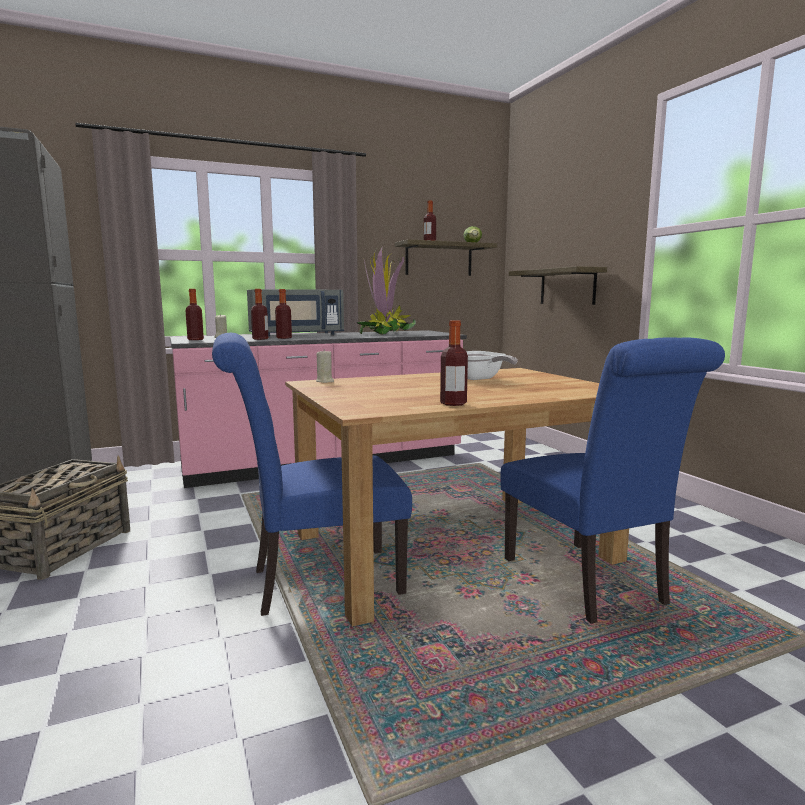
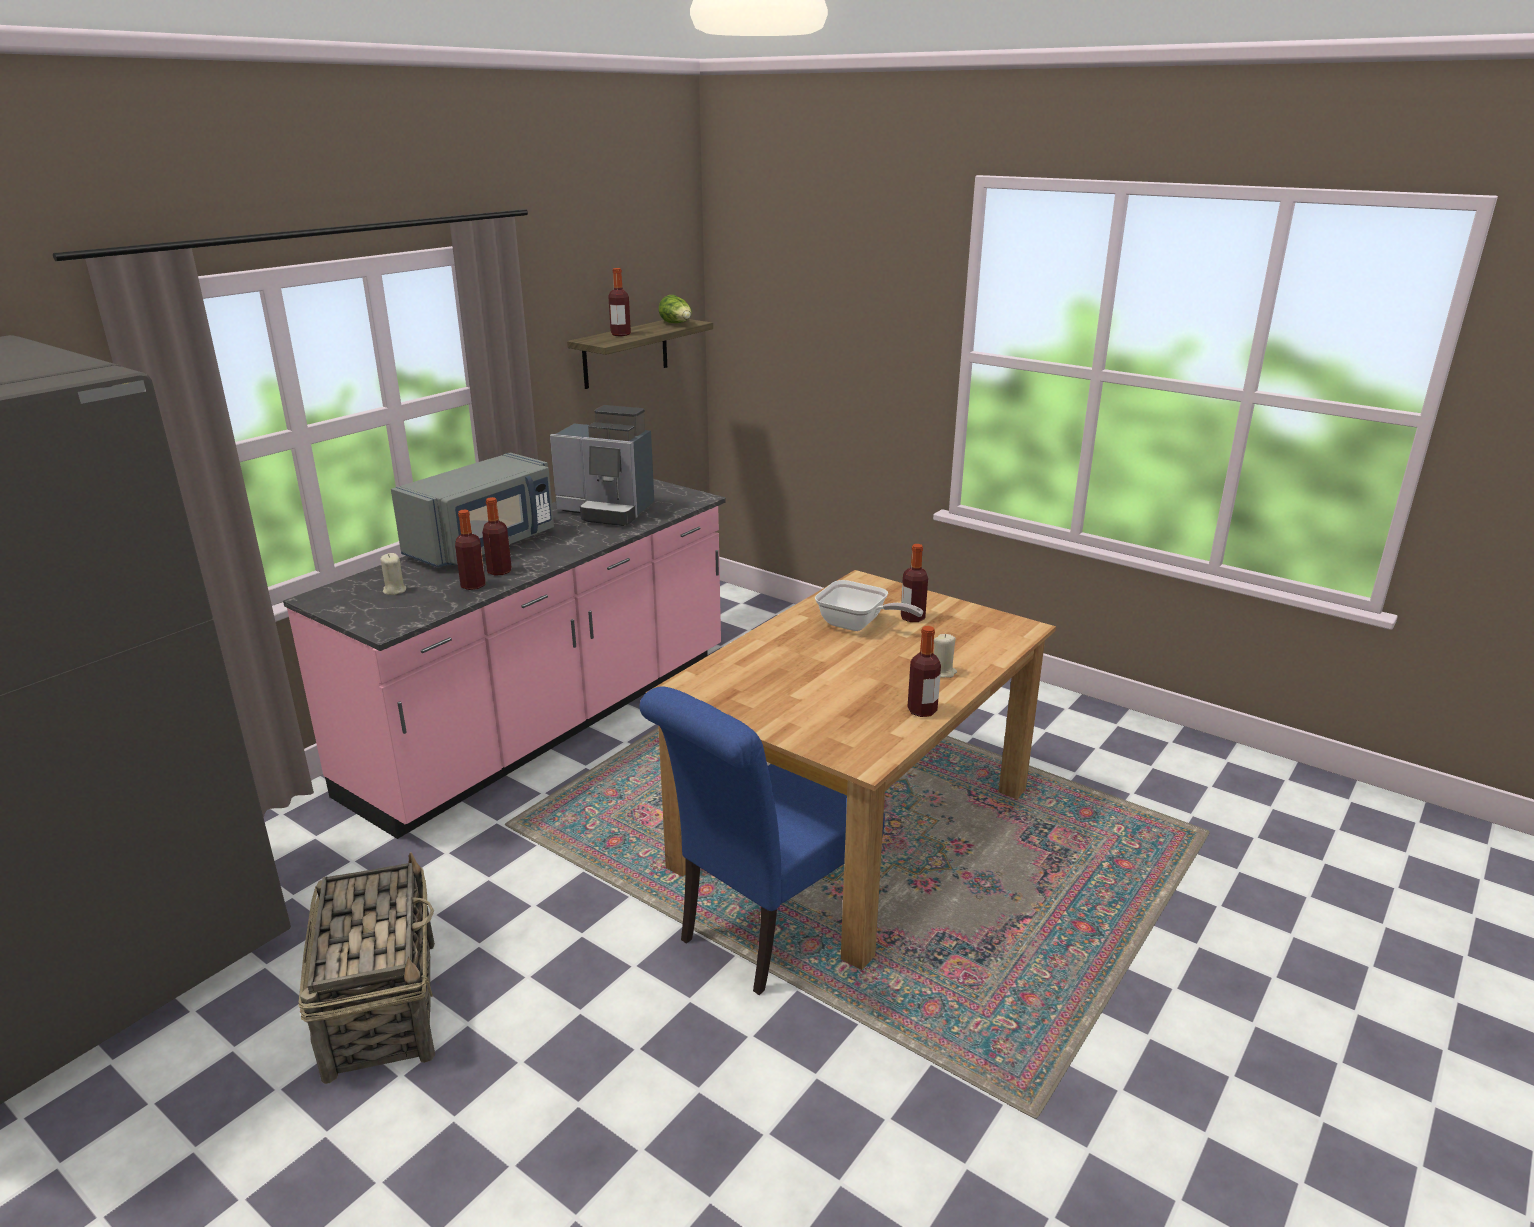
camera: 30 degrees left, 15 degrees up
bottle [185,289,204,340] -> bottle moved to [901,544,928,622]
beige candle [316,351,334,383] -> beige candle moved to [934,634,957,678]
potted plant [357,246,416,335] -> coffee machine [550,405,654,526]
blue chair [500,337,725,624] -> none
shelf [509,266,607,305] -> none

